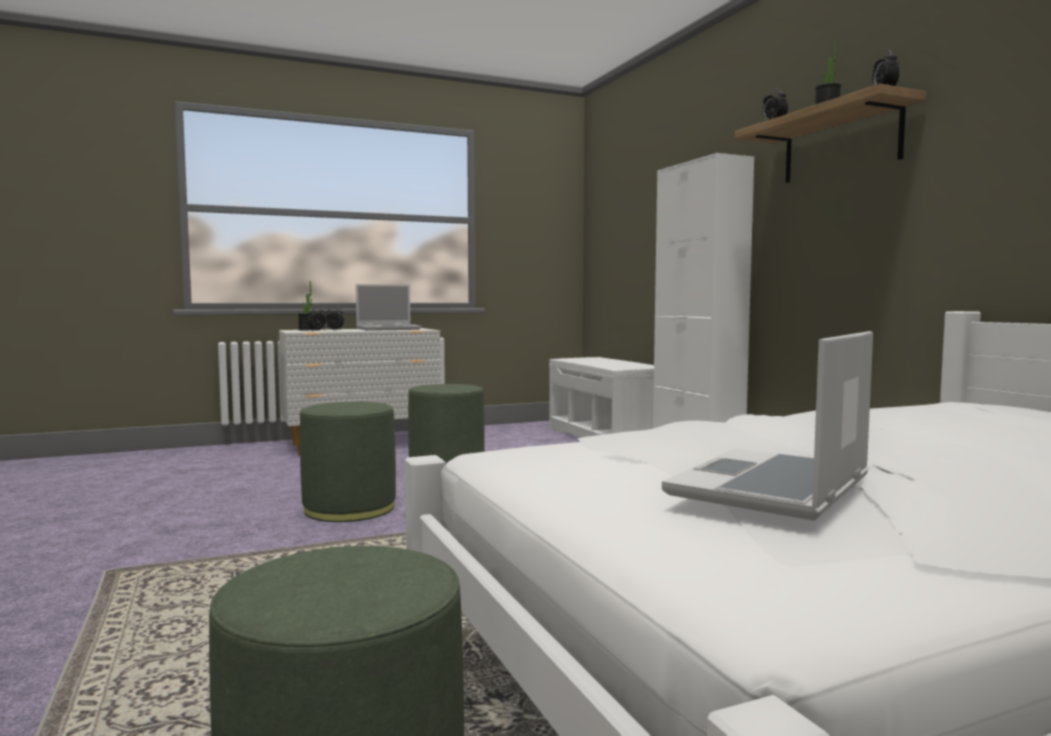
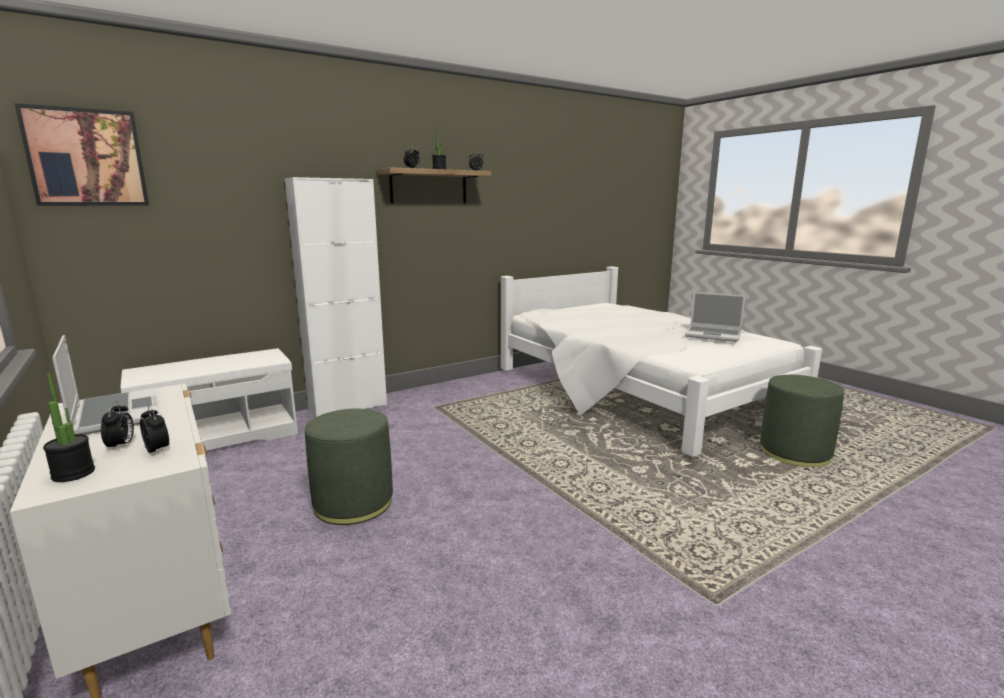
camera: 100 degrees left, 10 degrees up
green ottoman [300,402,396,522] -> none
none -> picture [14,103,149,206]

